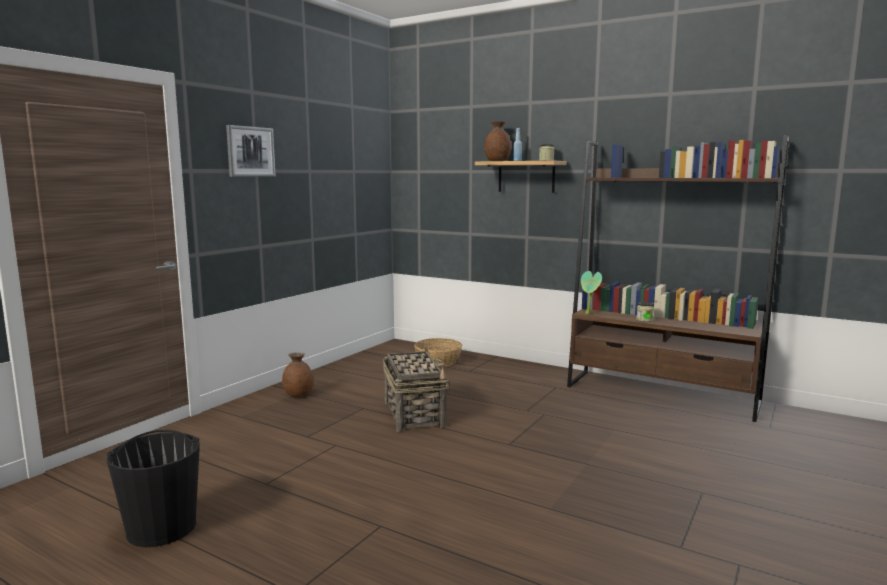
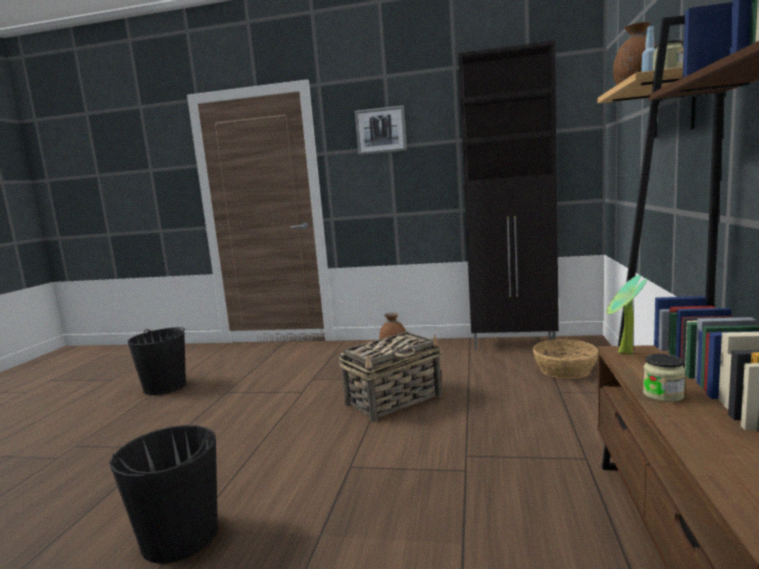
camera: 70 degrees right, 0 degrees up
none -> black bucket [109,425,218,564]
none -> black cabinet [458,41,559,350]

